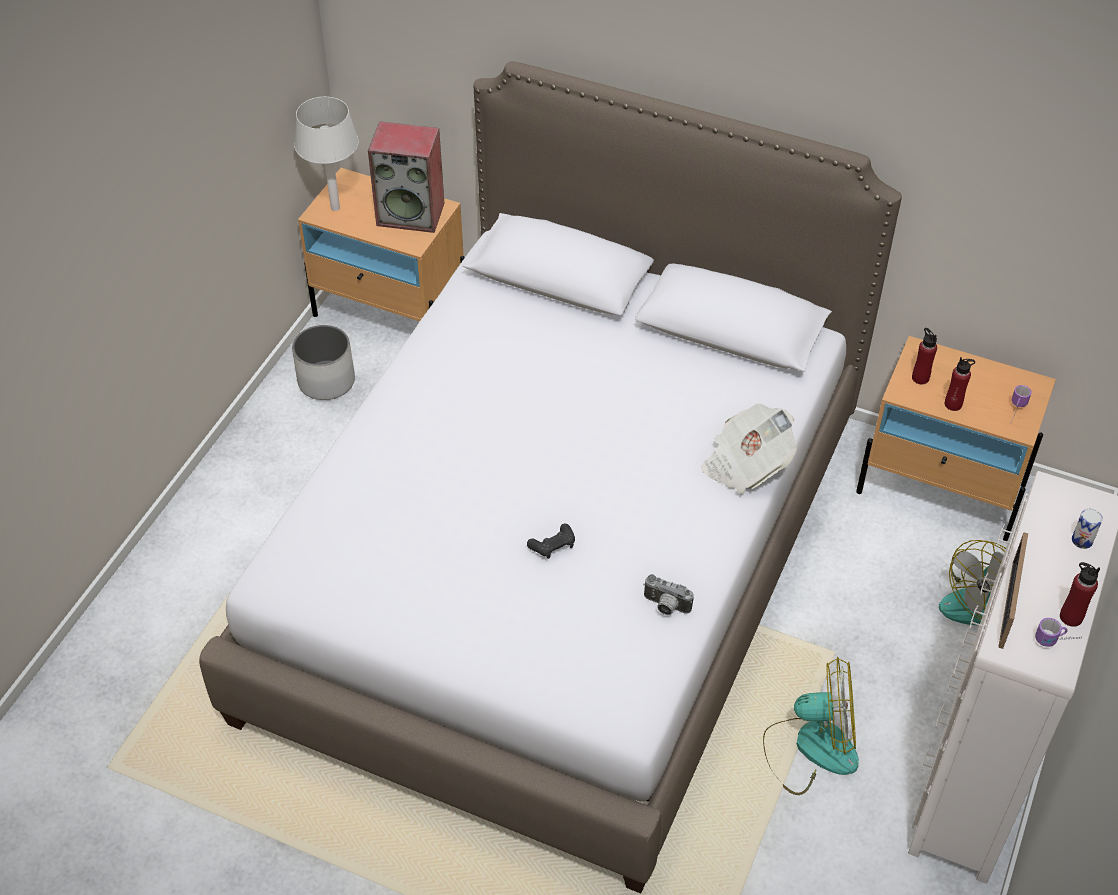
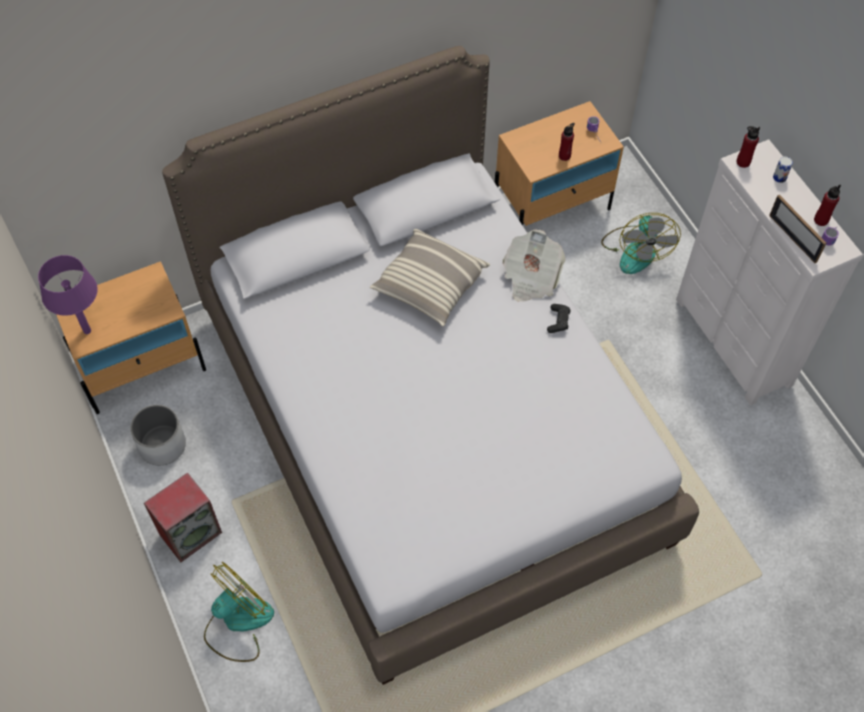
camera: 50 degrees left, 10 degrees up
white table lamp [294,97,359,211] -> purple table lamp [38,255,98,334]
speaker [368,121,444,233] -> speaker moved to [144,472,222,562]
black game controller [527,523,575,559] -> black game controller moved to [547,304,571,333]
camera [643,574,694,615] -> none
fan [763,657,859,795] -> fan moved to [204,562,274,662]
red bottle [912,328,937,384] -> red bottle moved to [736,126,760,168]
none -> pillow [370,229,490,326]

